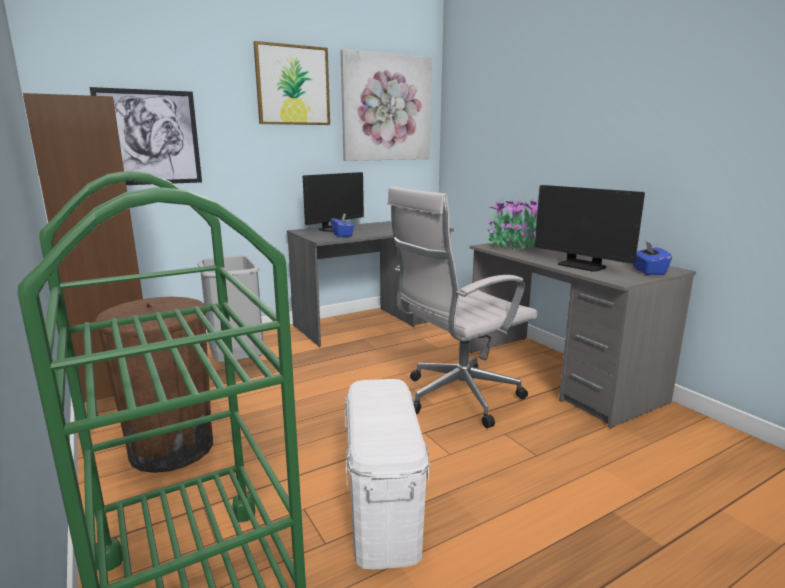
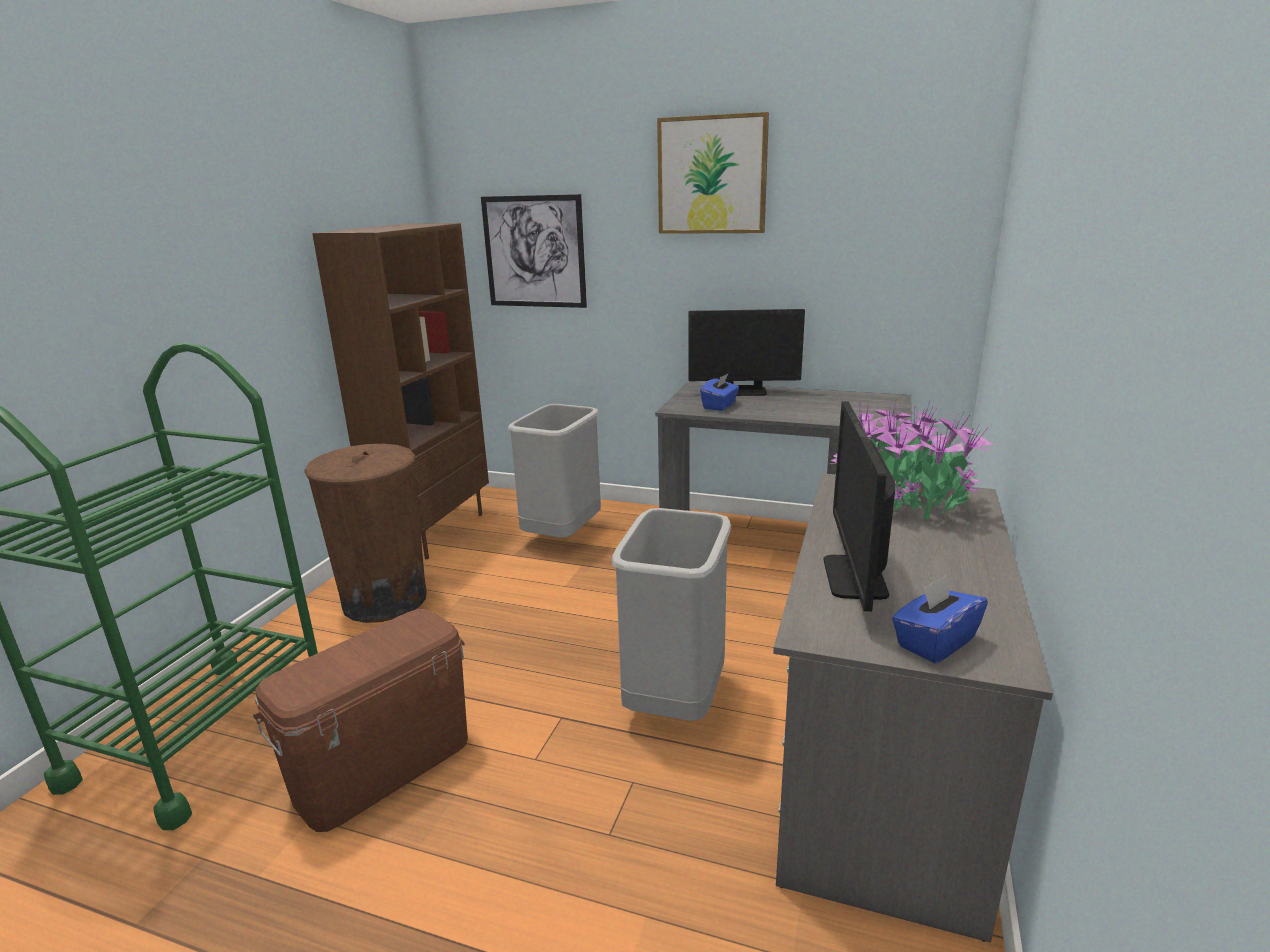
camera: 50 degrees right, 5 degrees up
picture [340,49,432,161] -> none
white storage box [345,379,430,569] -> brown storage box [253,609,468,832]
white office chair [387,186,538,428] -> grey trash can [611,508,731,721]

